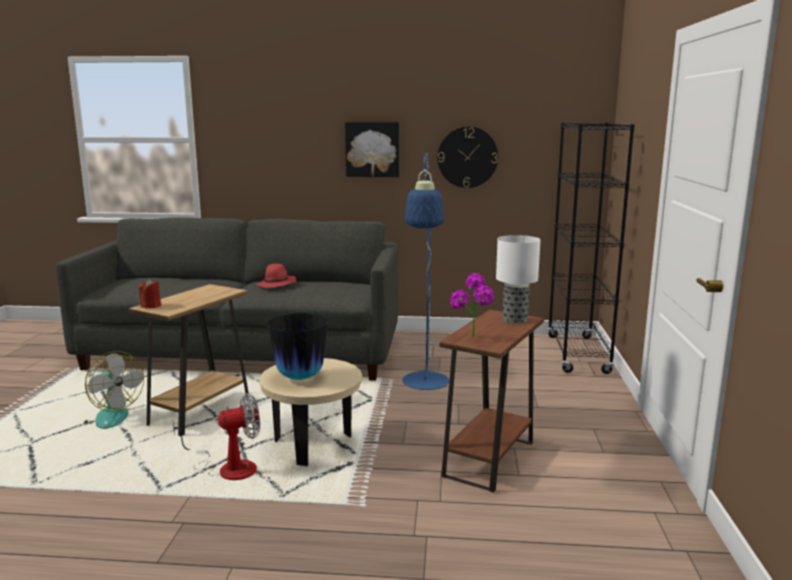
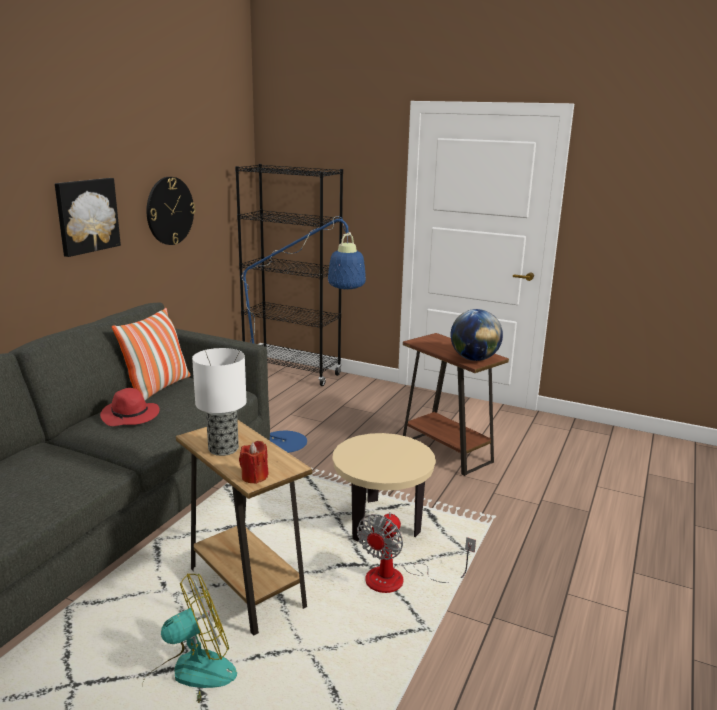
camera: 70 degrees left, 5 degrees up
fan [173,393,260,480] -> fan turned 150 degrees counterclockwise [357,512,476,593]
vase [268,313,328,380] -> none
potted plant [450,273,494,336] -> globe [450,309,503,361]
table lamp [496,235,540,324] -> table lamp moved to [192,348,247,456]
none -> pillow [112,308,190,400]

